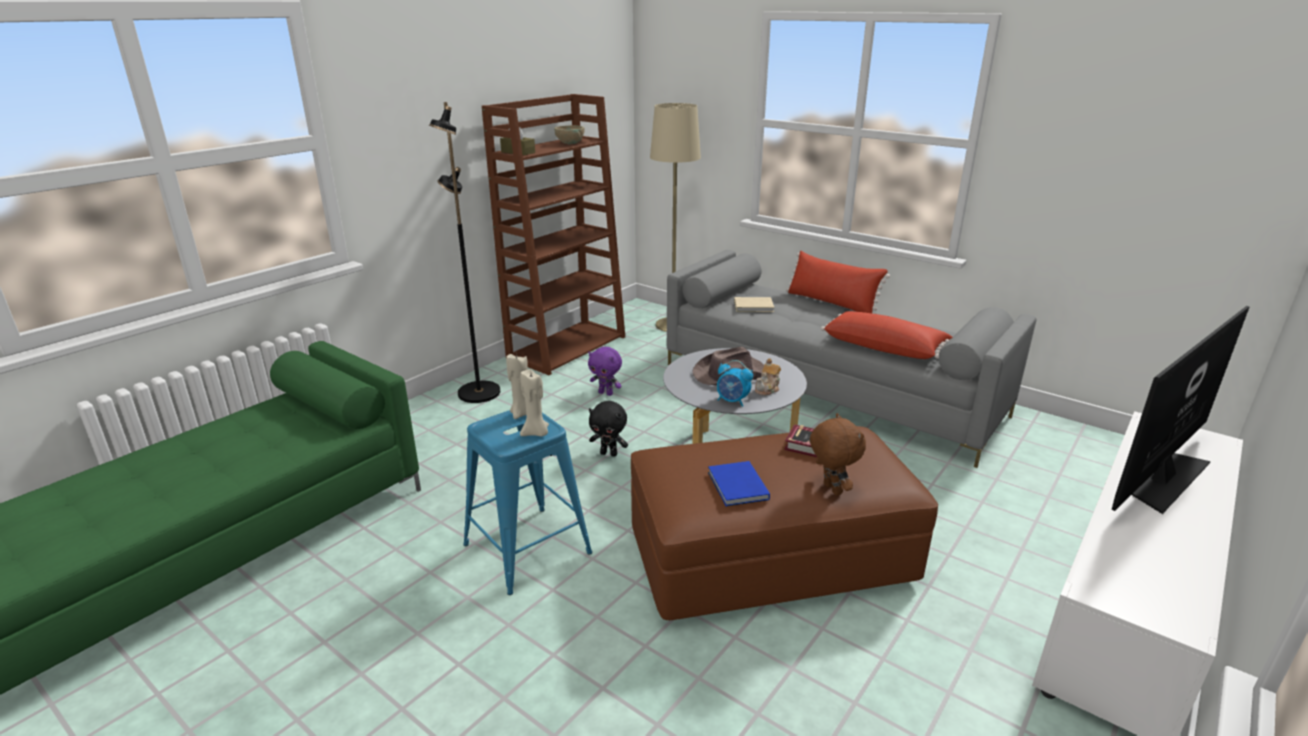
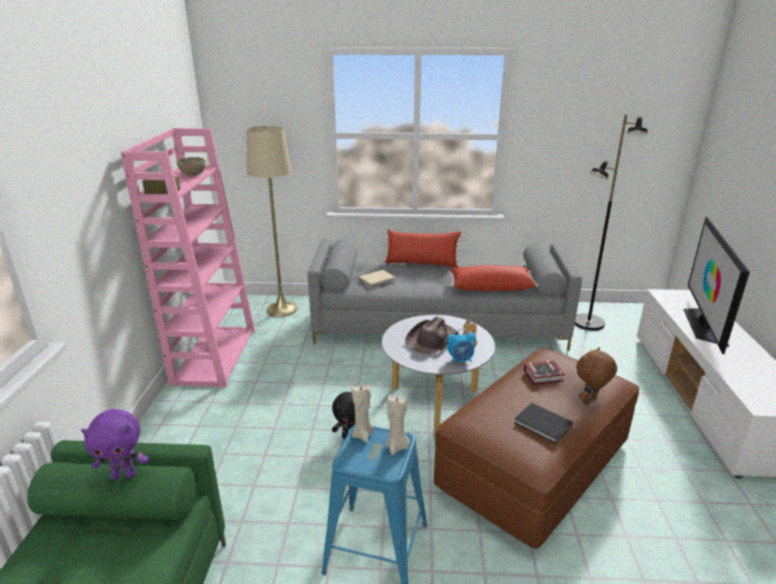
camera: 35 degrees left, 0 degrees up
black floor lamp [429,102,500,403] -> black floor lamp moved to [575,114,648,330]
brown bookcase [482,94,625,375] -> pink bookcase [121,128,255,387]
purple plush toy [588,347,622,396] -> purple plush toy moved to [81,409,149,480]
blue book [708,461,770,506] -> black book [514,403,573,444]
brown plush toy [810,413,866,496] -> brown plush toy turned 75 degrees counterclockwise [576,347,617,405]

